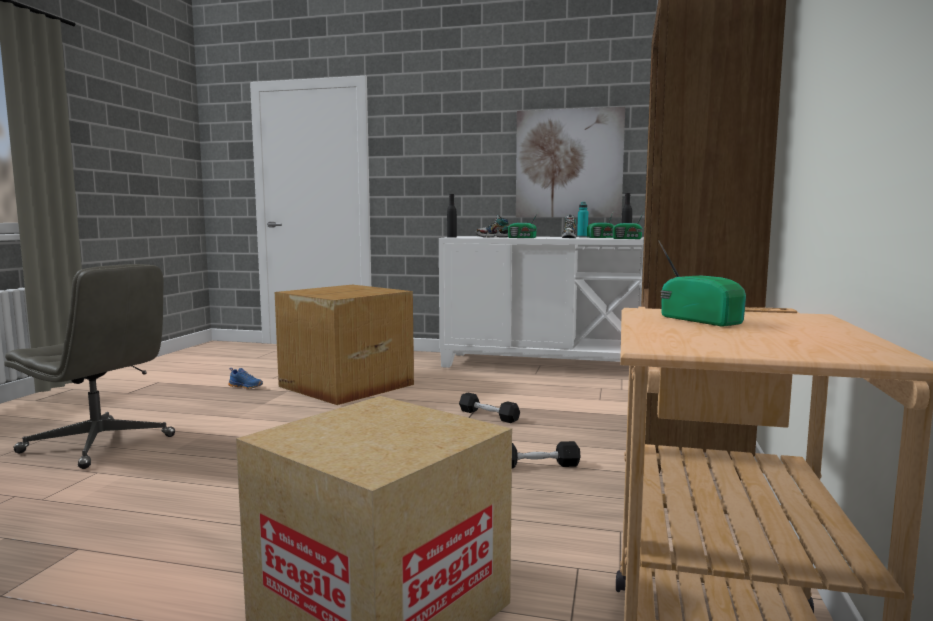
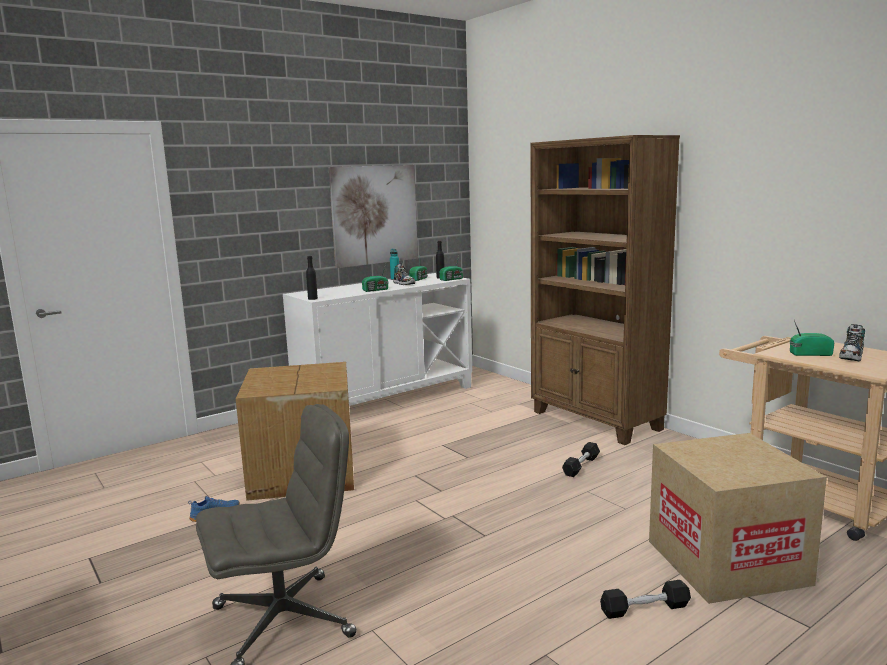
camera: 50 degrees left, 5 degrees up
black dumbbell [459,393,520,423] -> black dumbbell moved to [600,580,691,619]
shoe [476,215,509,237] -> shoe moved to [839,324,865,361]

